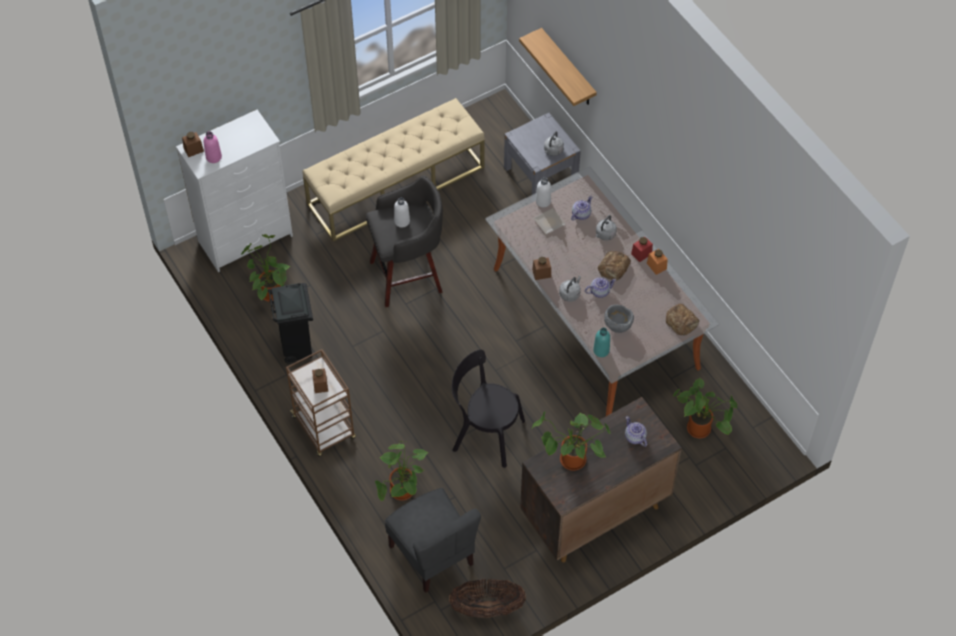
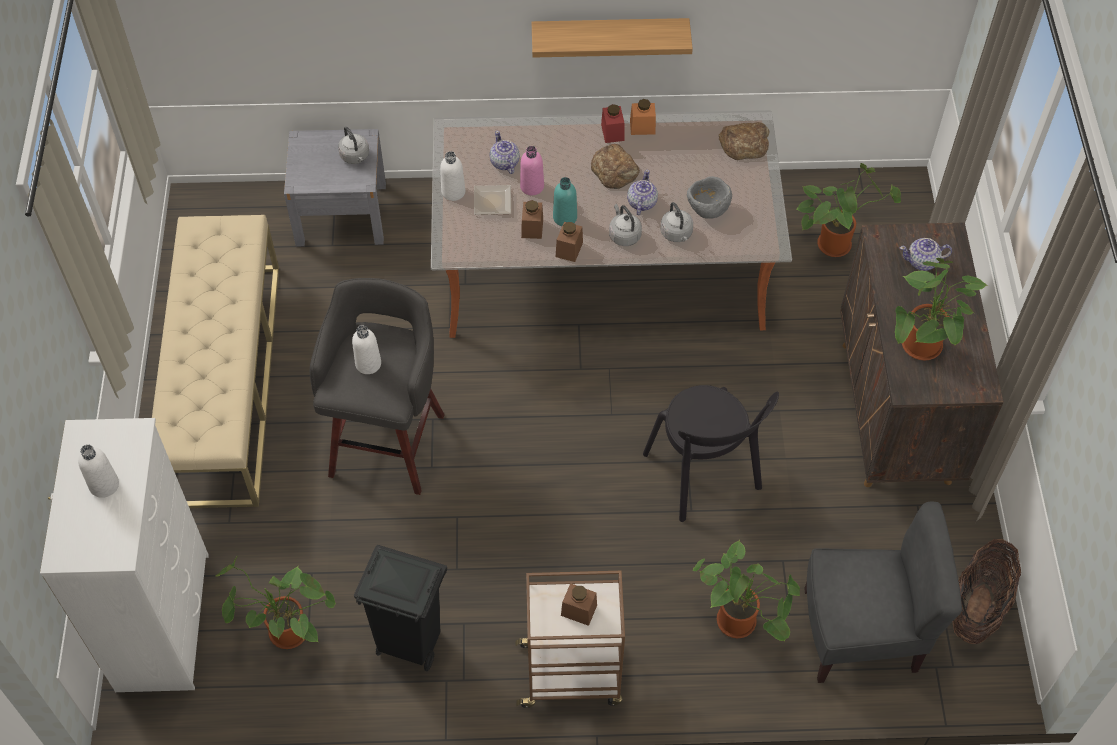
camera: 60 degrees left, 0 degrees up
brown jar [182,132,204,157] -> brown jar moved to [521,200,543,239]
pink bottle [203,131,222,163] -> pink bottle moved to [520,146,544,195]
black chair [452,349,525,468] -> black chair turned 75 degrees counterclockwise [643,385,779,522]
shelf [519,28,597,106] -> shelf moved to [532,18,693,58]
turquoise bottle [593,328,610,357] -> turquoise bottle moved to [553,177,577,226]
grey kettle [595,215,617,240] -> grey kettle moved to [661,202,693,242]
none -> white bottle [78,444,119,498]

